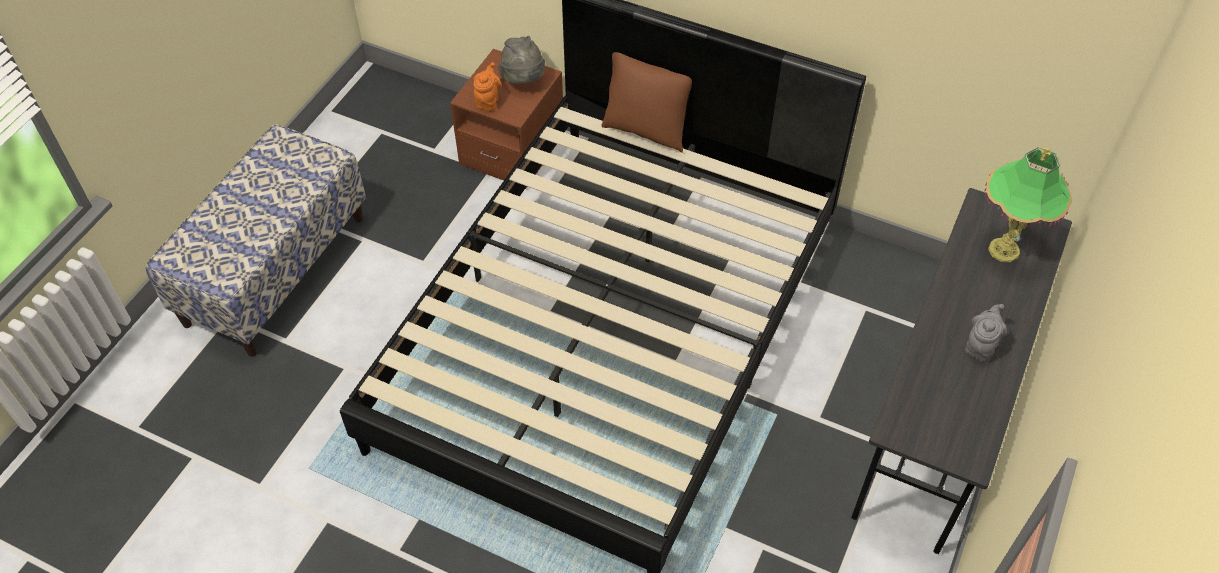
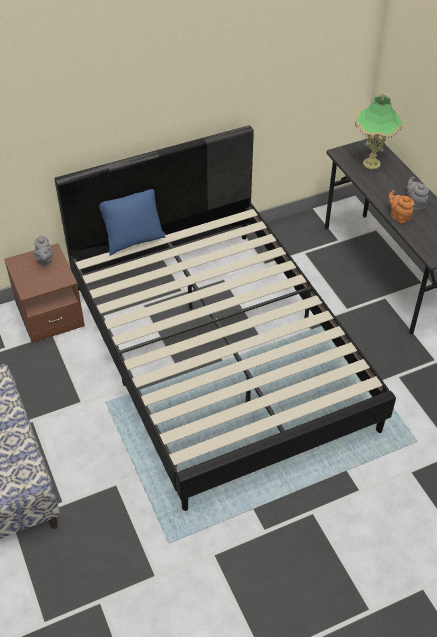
camera: 50 degrees left, 5 degrees down
orange teapot [474,62,502,111] -> orange teapot moved to [388,190,414,223]
grey hat [498,36,545,84] -> grey teapot [33,235,53,266]
brown pillow [601,52,692,153] -> blue pillow [99,189,166,256]

